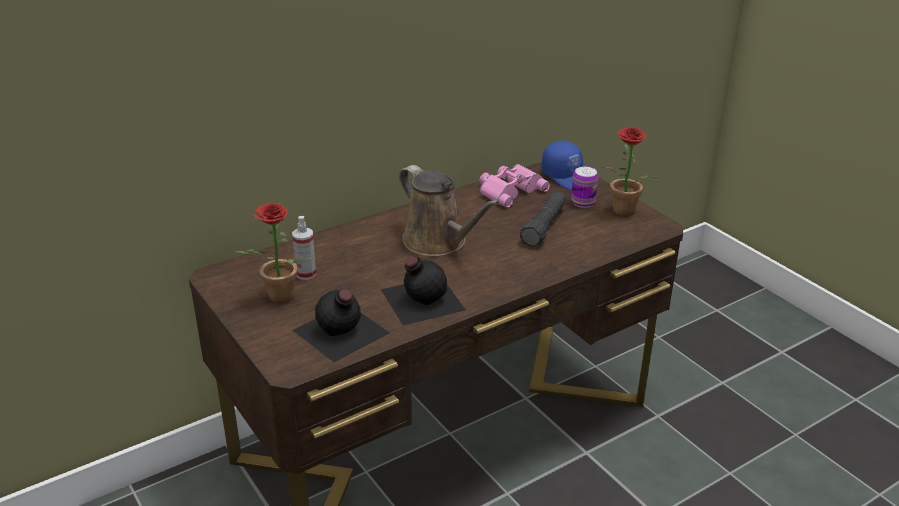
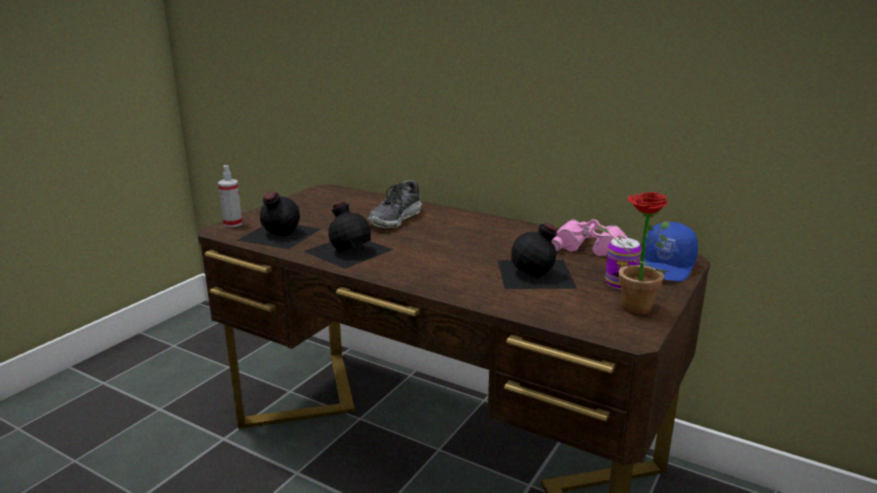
camera: 65 degrees right, 10 degrees down
potted plant [235,203,314,303] -> none
spray bottle [292,216,316,280] -> spray bottle moved to [218,165,242,227]
brown watering can [399,165,499,256] -> none
black flashlight [520,192,566,247] -> black bottle [498,222,577,289]
none -> shoe [368,180,422,228]

